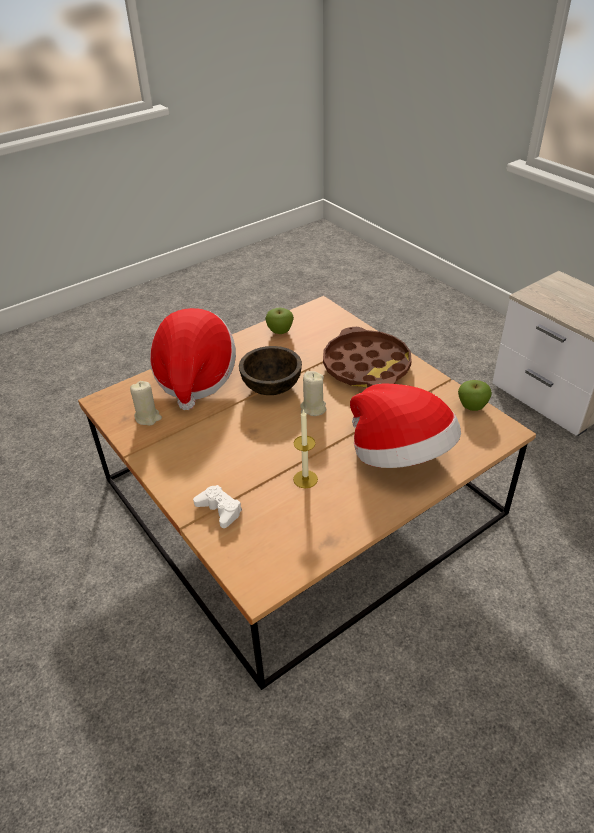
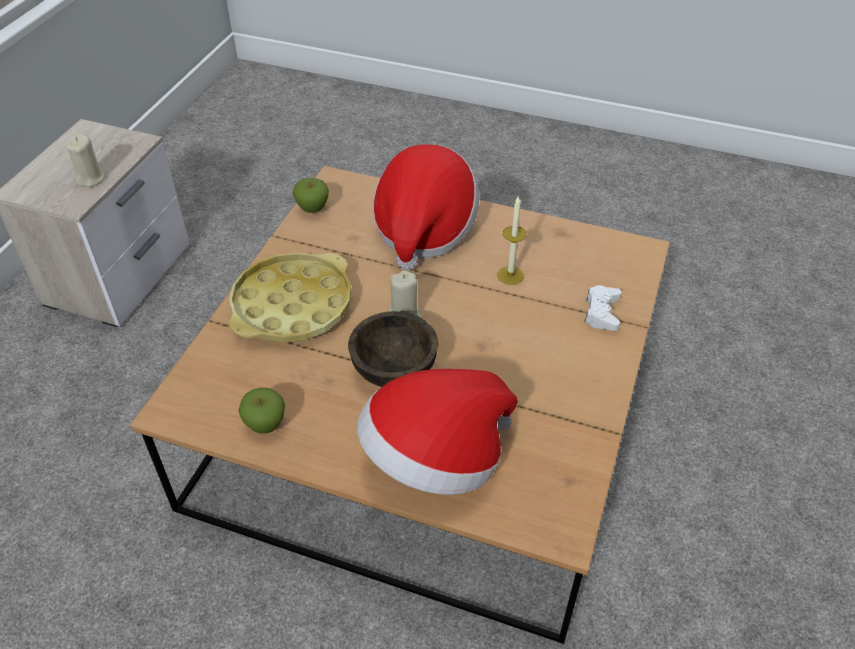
camera: 125 degrees left, 5 degrees up
beige candle [130,381,162,426] -> beige candle moved to [66,134,105,187]
brown tray [323,327,412,387] -> yellow tray [229,252,351,343]

